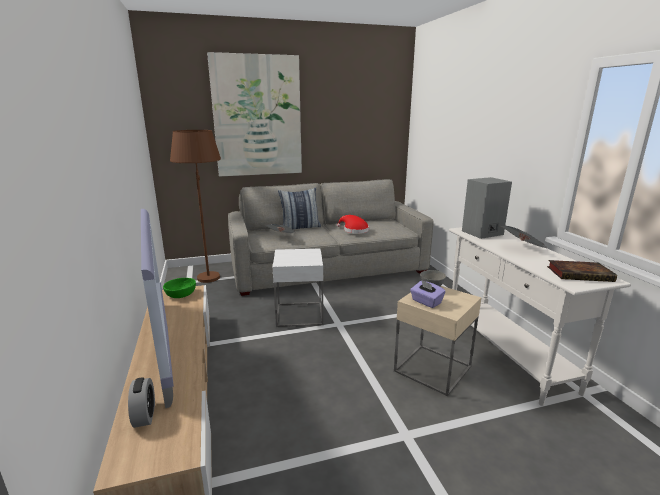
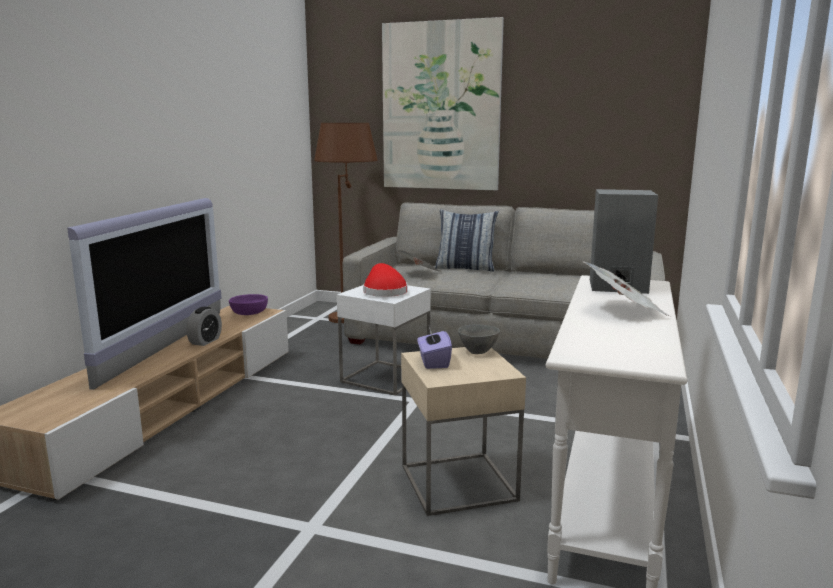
camera: 35 degrees right, 5 degrees down
alarm clock [128,377,155,428] -> alarm clock moved to [186,307,222,346]
green bowl [163,278,196,298] -> purple bowl [229,294,268,315]
red hat [337,215,369,234] -> red hat moved to [363,263,407,297]
book [547,260,617,282] -> none

